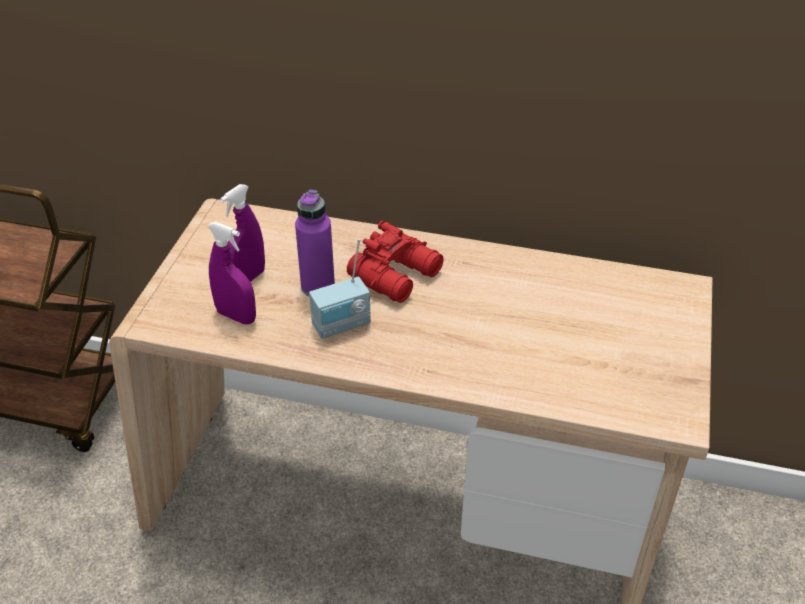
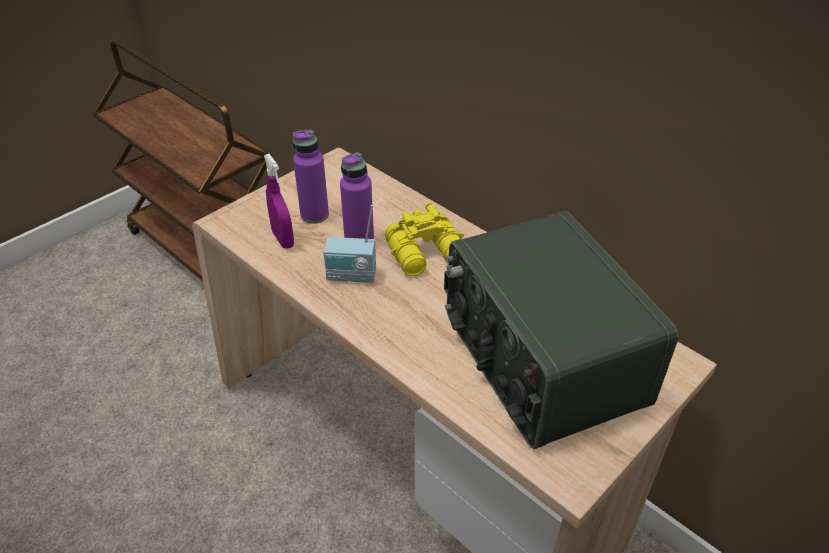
camera: 30 degrees right, 0 degrees up
purple spray bottle [220,184,265,282] -> purple bottle [292,130,329,224]
red binoculars [347,221,444,303] -> yellow binoculars [385,202,464,276]
none -> radio [444,211,679,449]

